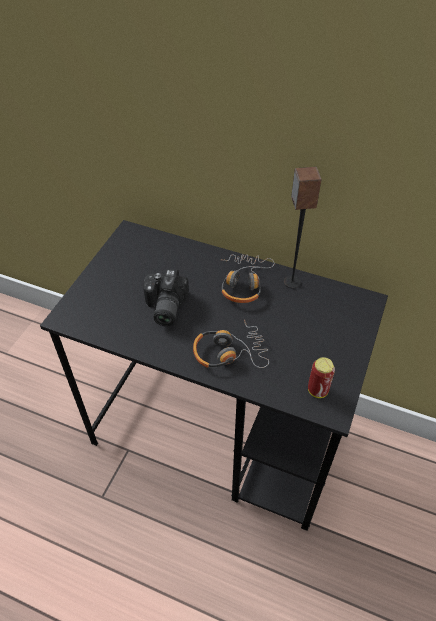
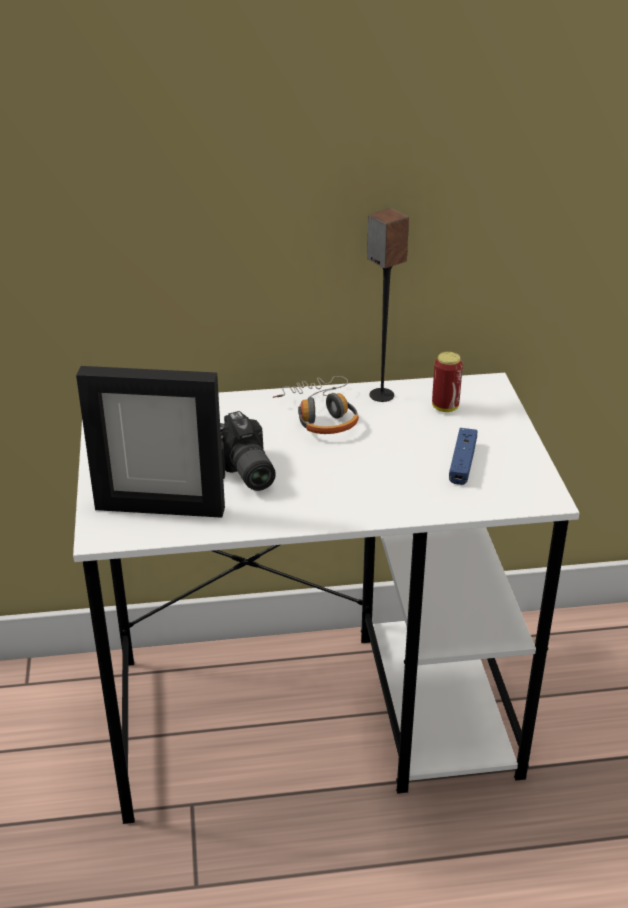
camera: 30 degrees left, 15 degrees down
black desk [40,220,388,531] -> white desk [73,373,580,824]
headphones [193,320,269,368] -> none
can [308,357,335,398] -> can moved to [432,352,463,412]
none -> picture frame [76,366,225,518]
none -> blue game controller [449,428,477,485]

